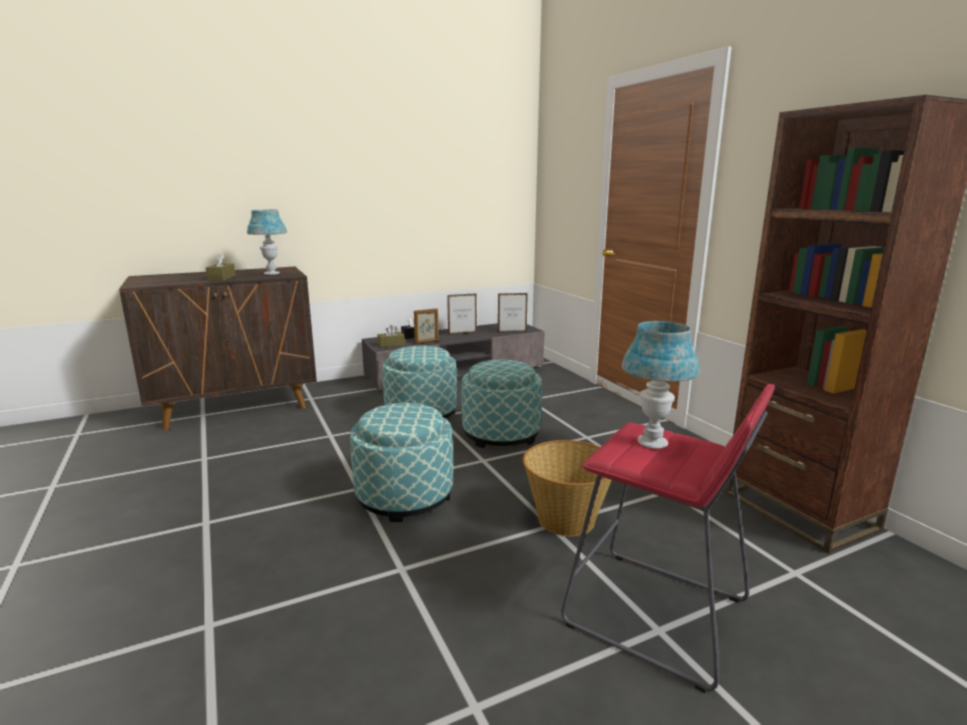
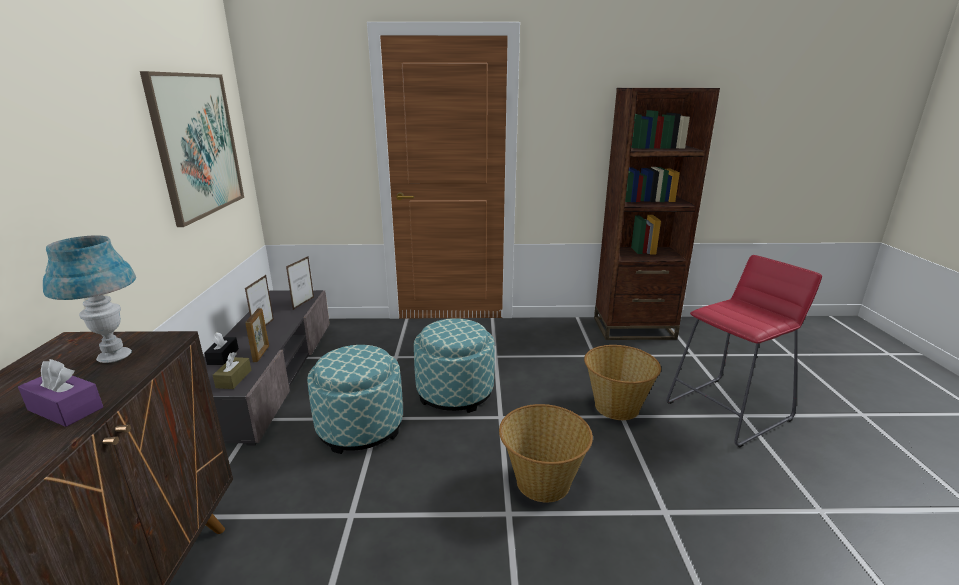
camera: 65 degrees left, 5 degrees up
brown tissue box [206,253,236,281] -> purple tissue box [18,359,103,427]
ottoman [350,403,453,522] -> basket [499,404,593,502]
blue table lamp [622,321,700,449] -> none
none -> picture [140,71,244,227]

